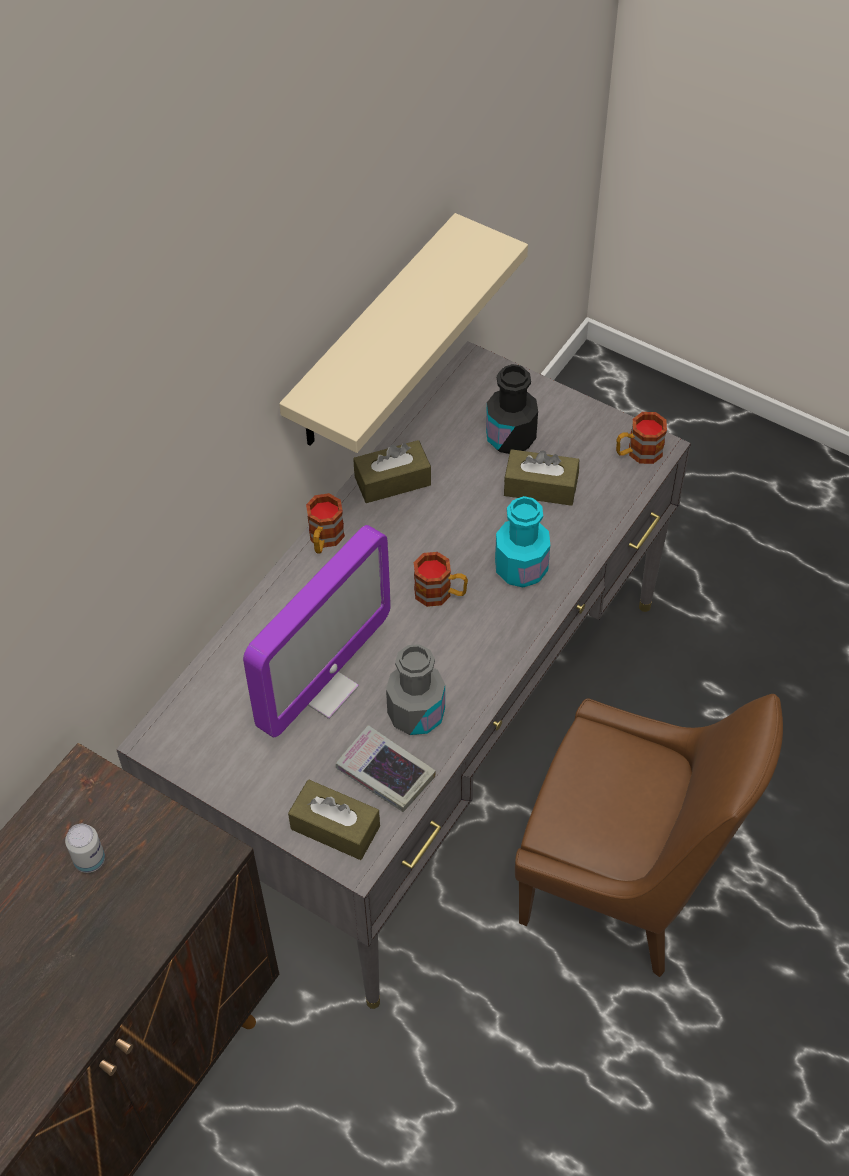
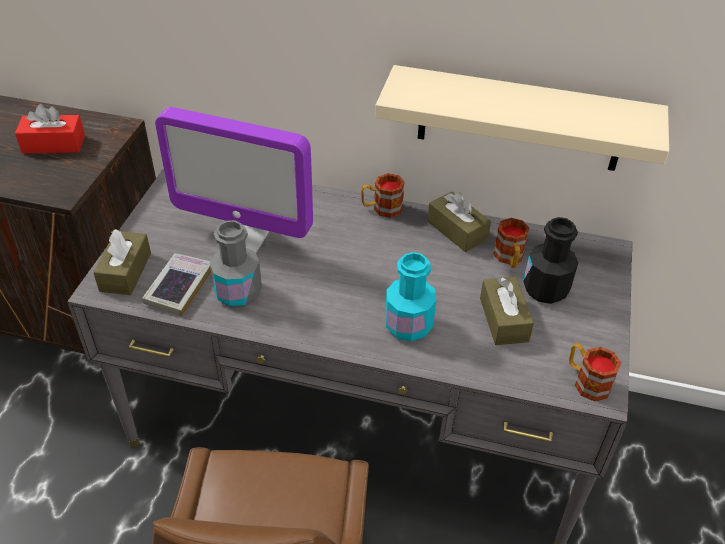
camera: 70 degrees right, 10 degrees down
can [65,824,105,873] -> red tissue box [15,104,85,154]
mug [414,552,468,607] -> mug moved to [493,218,530,268]

